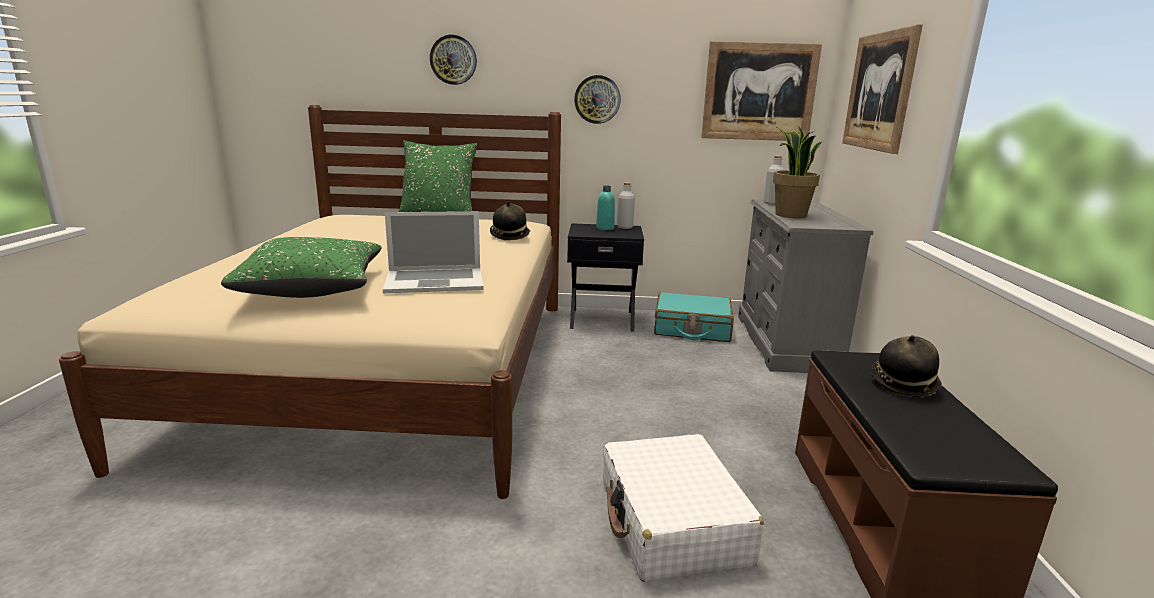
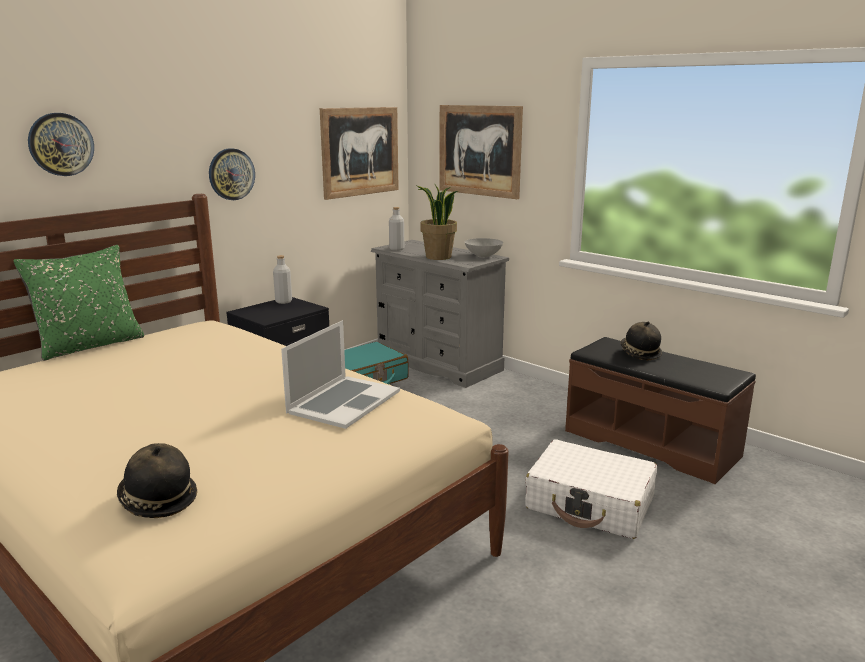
camera: 50 degrees left, 0 degrees up
green pillow [221,237,382,298] -> none
hat [490,202,530,240] -> hat moved to [117,443,197,518]
turquoise bottle [596,185,615,230] -> none
none -> grey bowl [465,238,503,258]

